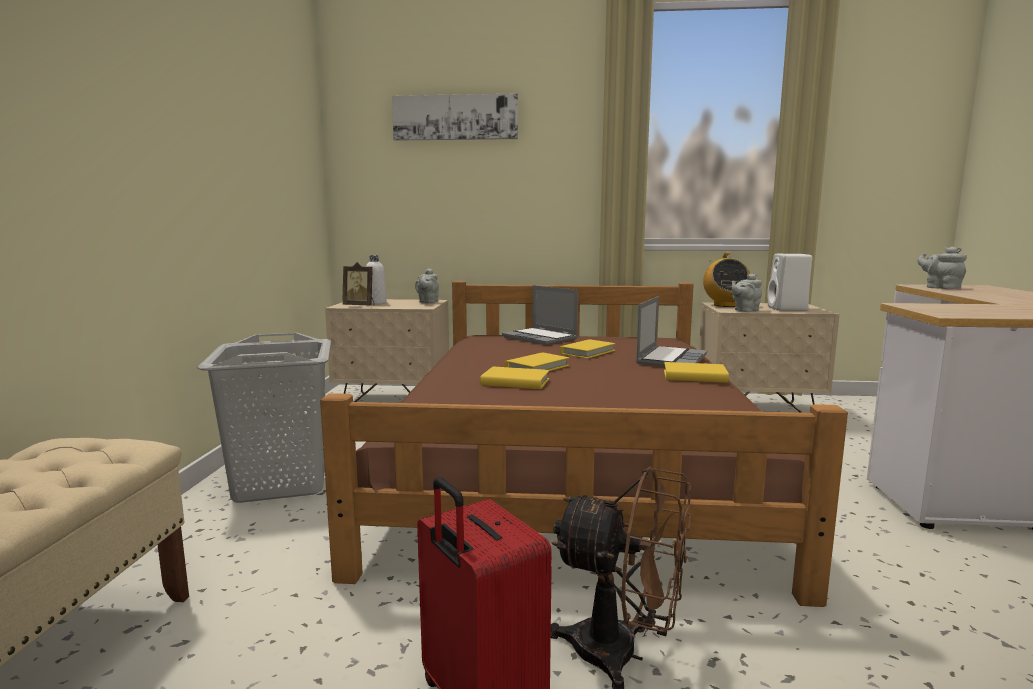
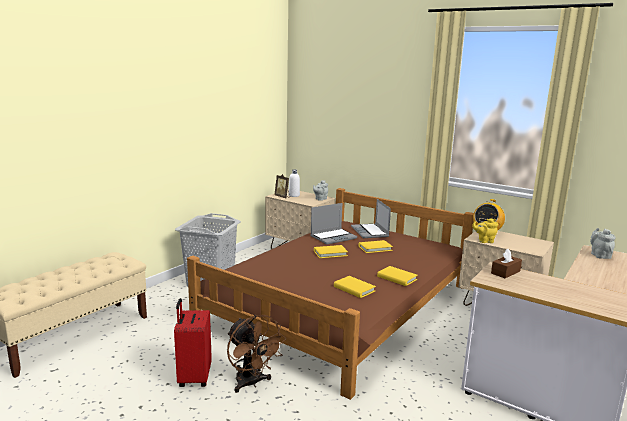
camera: 30 degrees right, 5 degrees up
picture [392,93,518,141] -> none
yellow book [480,367,549,389] -> yellow book moved to [334,276,376,298]
laptop [636,296,707,367] -> laptop moved to [311,203,357,244]
grey teapot [732,274,762,312] -> yellow teapot [472,218,498,243]
white speaker [767,254,812,311] -> none
none -> brown tissue box [491,249,522,278]

